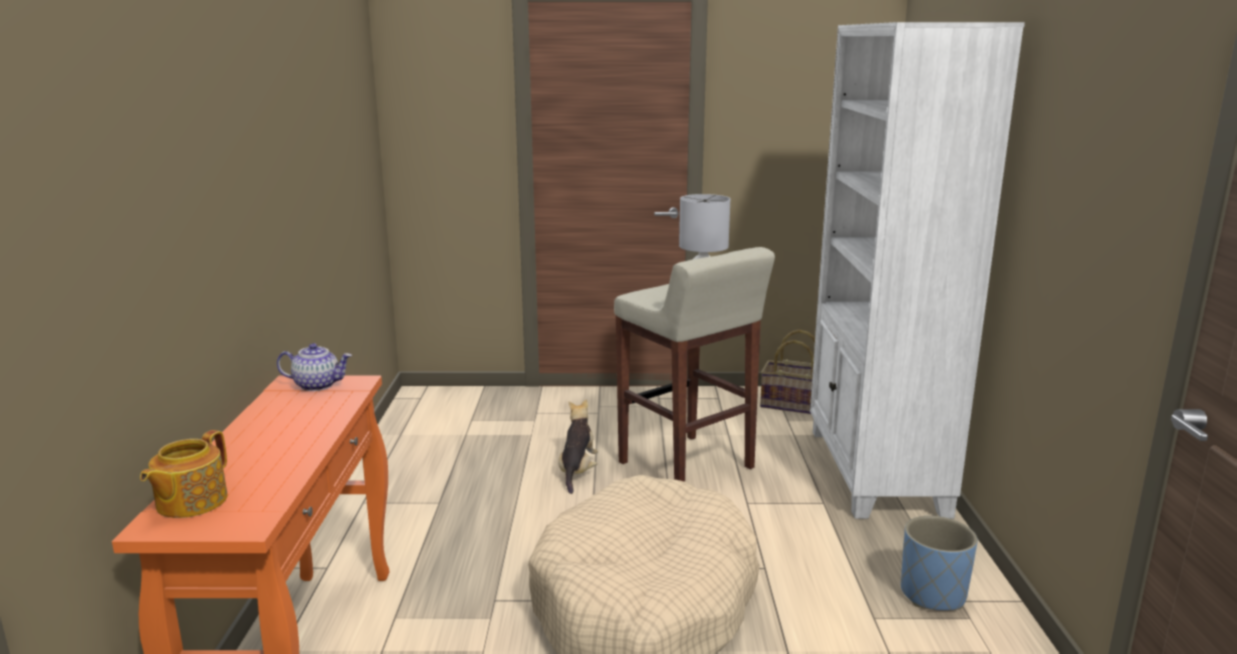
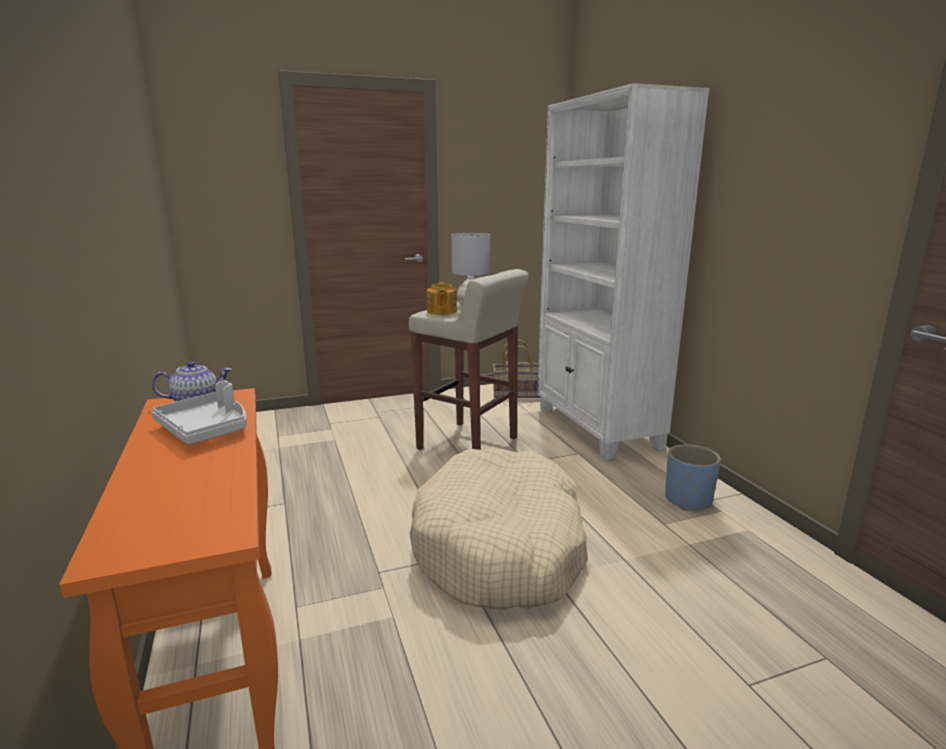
camera: 20 degrees left, 0 degrees up
teapot [140,430,228,518] -> teapot moved to [427,282,457,315]
plush toy [558,400,598,494] -> none
none -> grey tray [151,380,247,445]

